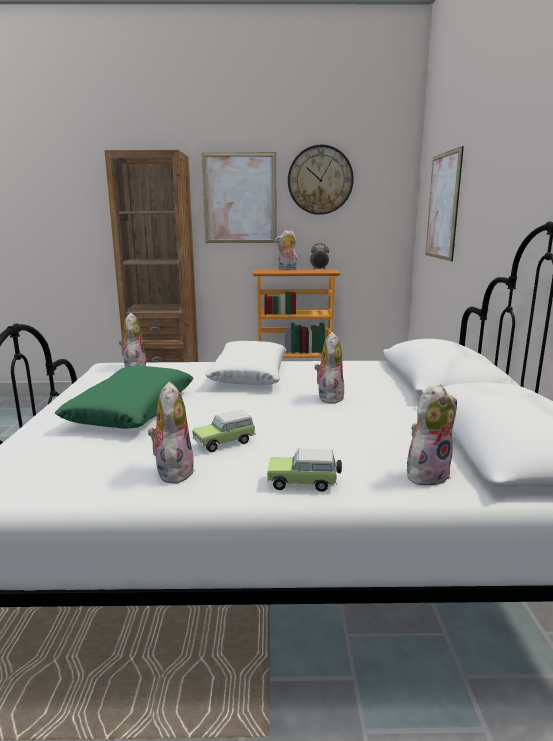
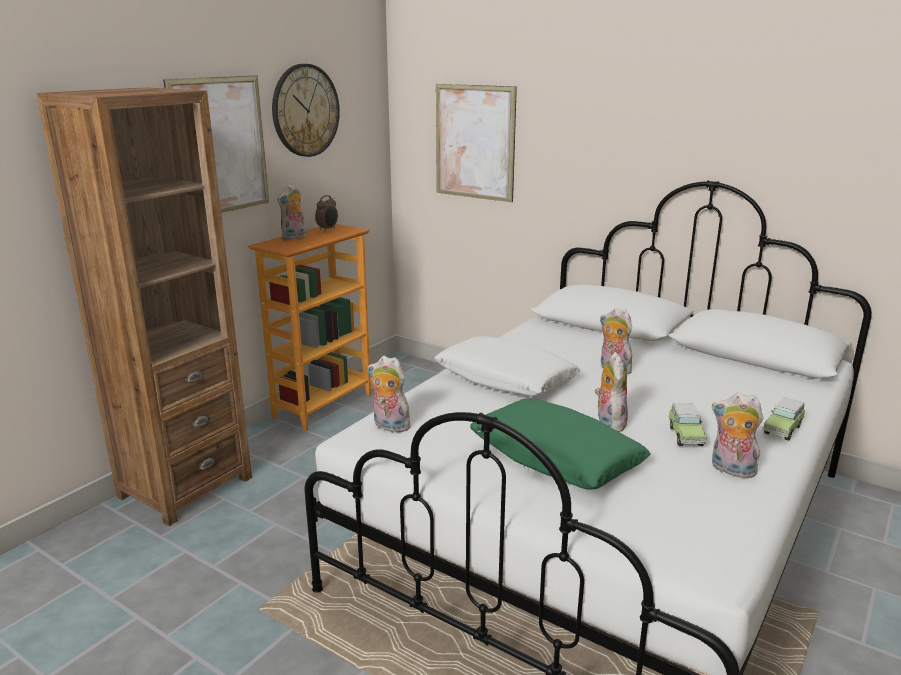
camera: 55 degrees left, 5 degrees up
plush toy [407,384,457,485] -> plush toy moved to [595,352,628,432]

